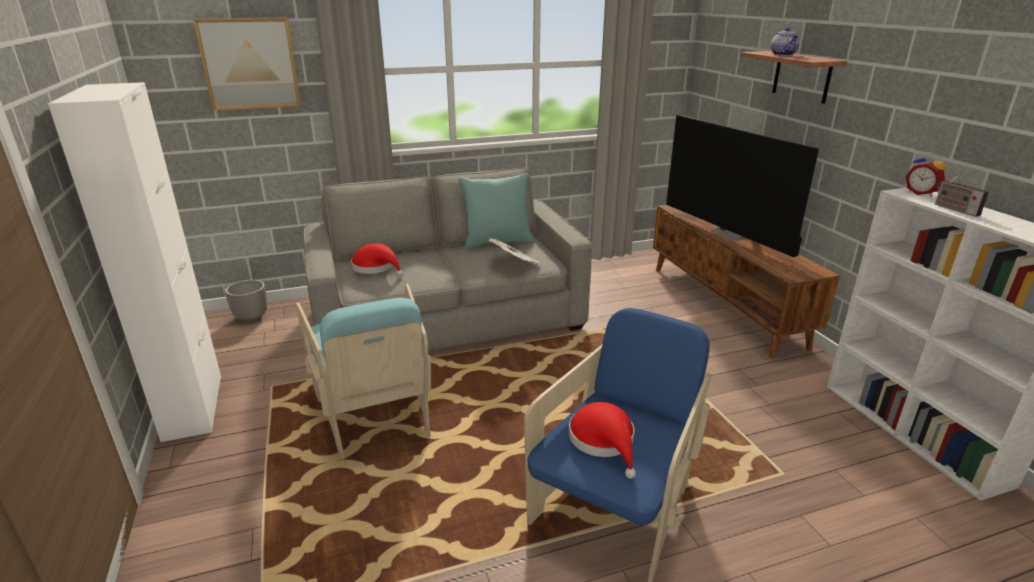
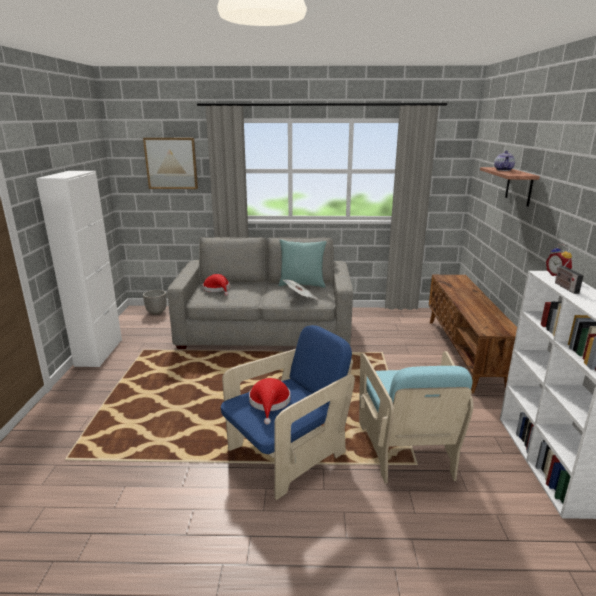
camera: 20 degrees right, 5 degrees down
turquoise armchair [296,284,431,460] -> turquoise armchair moved to [359,351,474,484]
television [666,115,819,258] -> none

